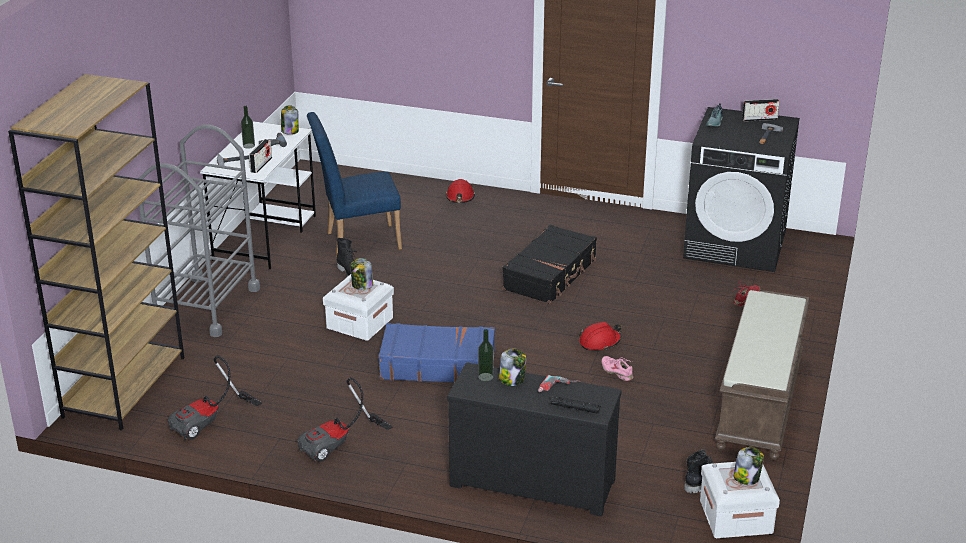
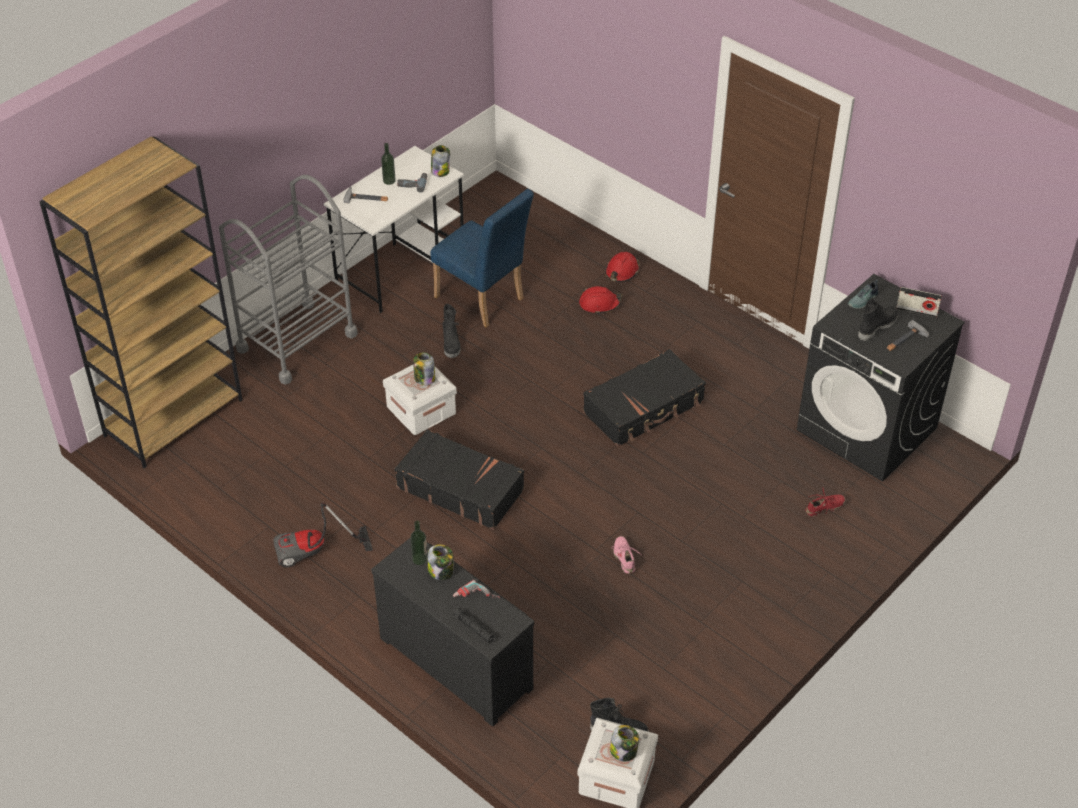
camera: 25 degrees right, 15 degrees up
vacuum cleaner [168,355,262,441] -> none
radio [249,139,272,173] -> none
blue chair [307,112,402,258] -> blue chair turned 150 degrees counterclockwise [430,189,534,327]
blue suitcase [379,323,495,383] -> black suitcase [394,429,524,530]
red hard hat [579,322,622,350] -> red hard hat moved to [579,286,622,313]
brown bench [715,290,809,460] -> none
none -> black boot [858,298,898,341]

